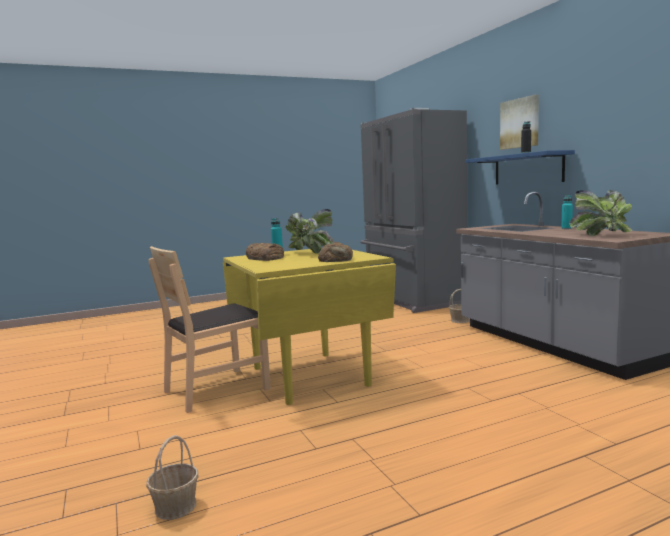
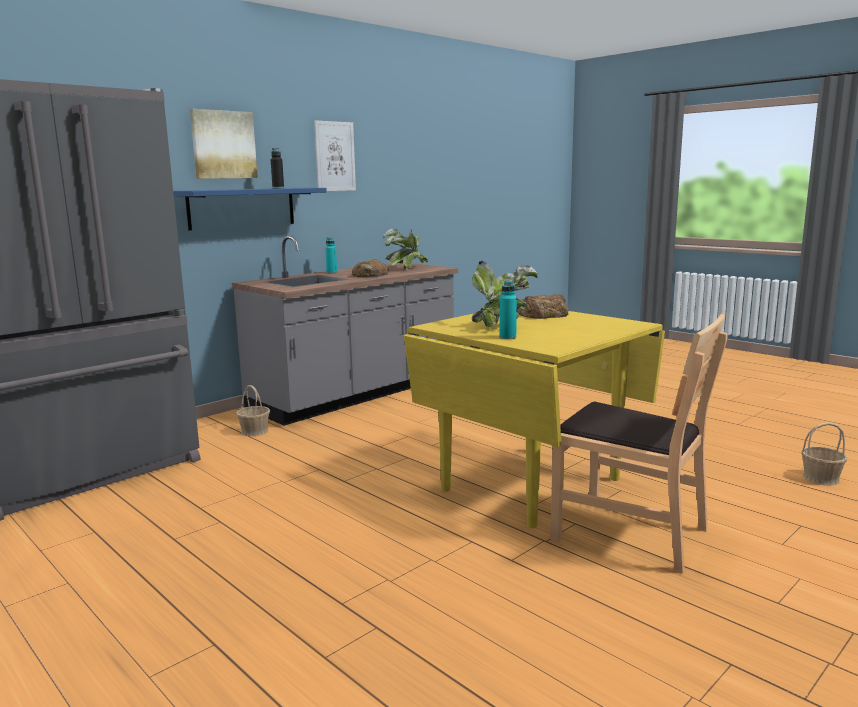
camera: 110 degrees left, 5 degrees up
bread [246,243,284,261] -> bread moved to [352,259,389,278]
none -> picture [314,120,356,191]

